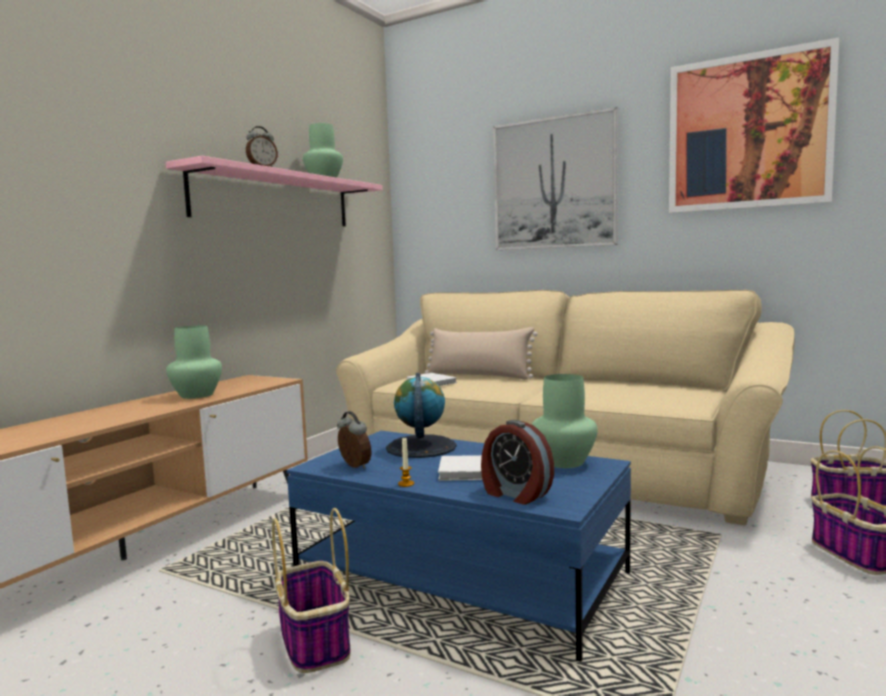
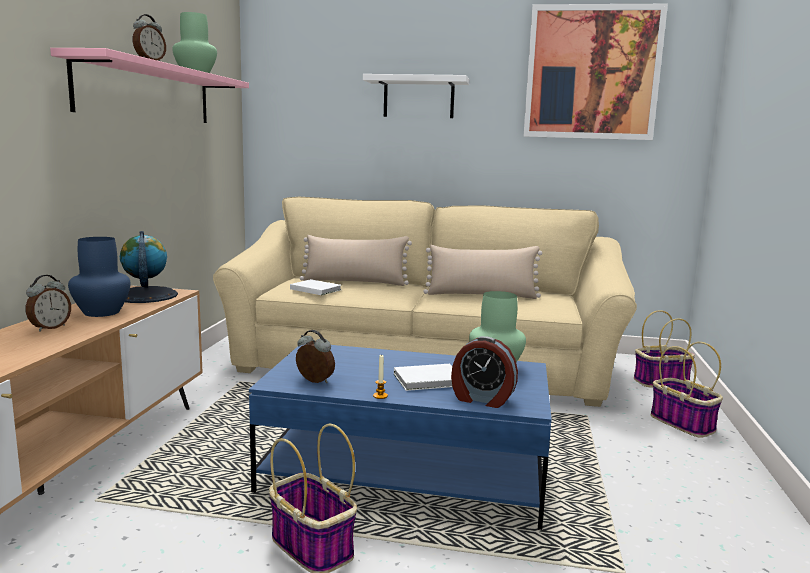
camera: 20 degrees left, 5 degrees up
green vase [166,326,222,399] -> blue vase [68,237,131,317]
globe [386,373,457,458] -> globe moved to [120,231,178,303]
picture [493,107,618,250] -> white shelf [363,74,469,118]
none -> alarm clock [26,275,71,332]
none -> beige pillow [423,245,542,299]

